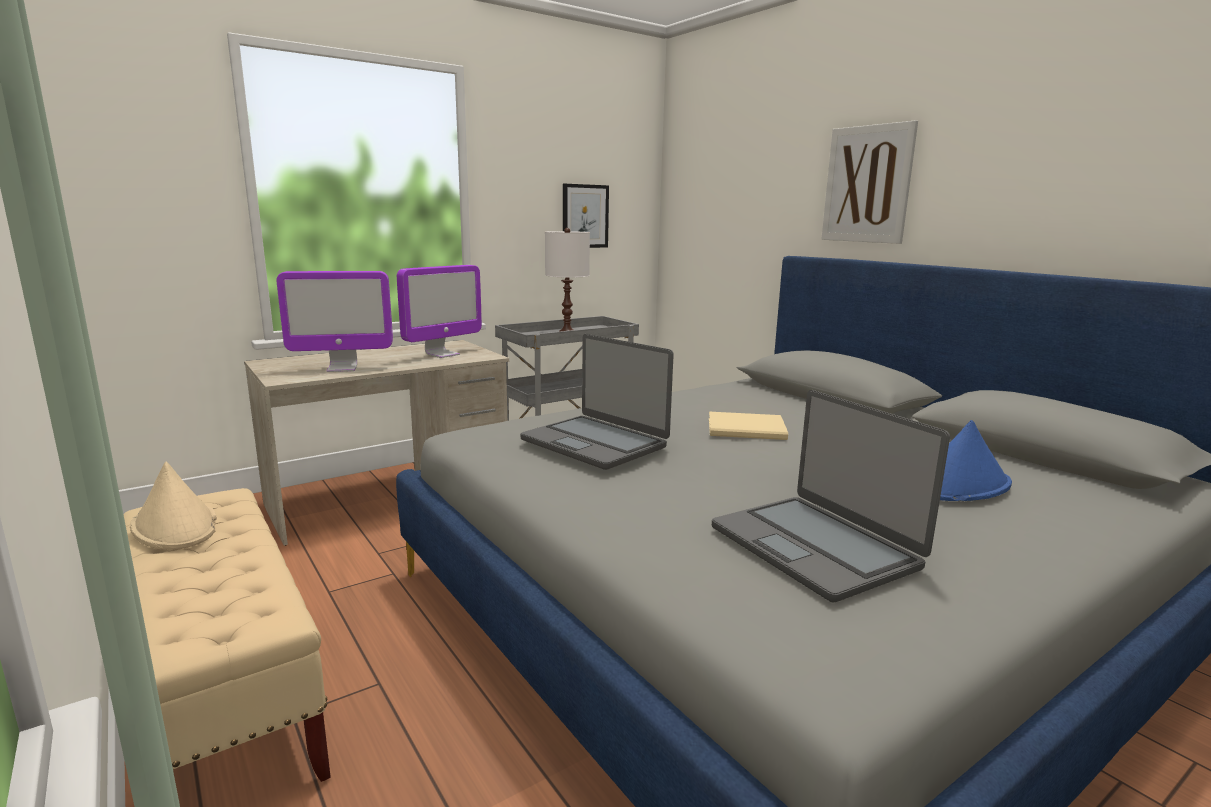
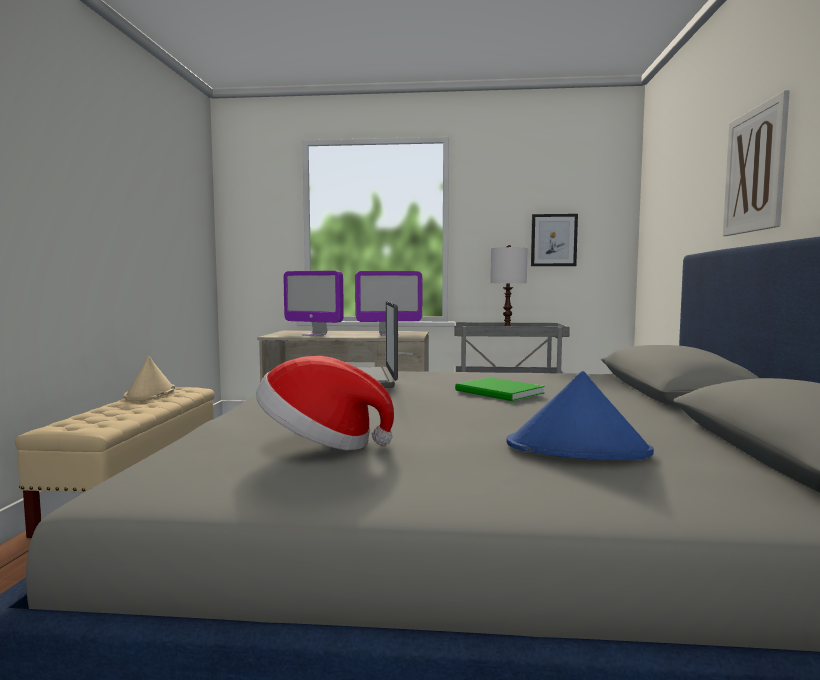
camera: 40 degrees right, 10 degrees down
beige book [709,412,788,440] -> green book [455,377,545,401]
laptop [712,390,950,603] -> hat [256,356,394,451]

